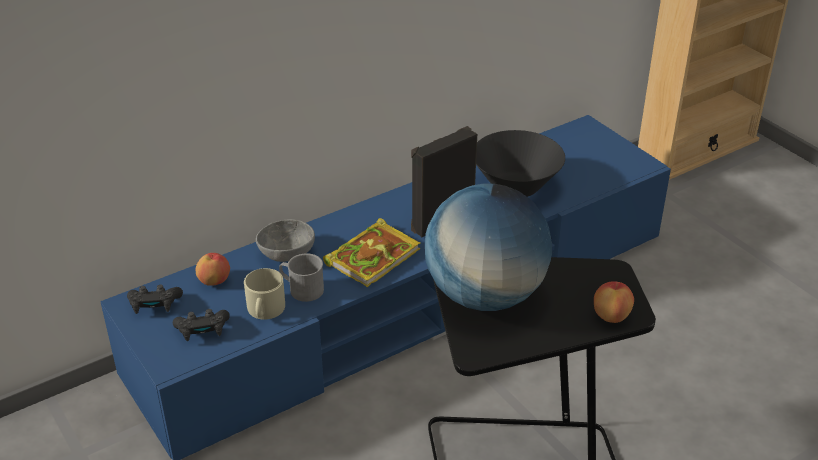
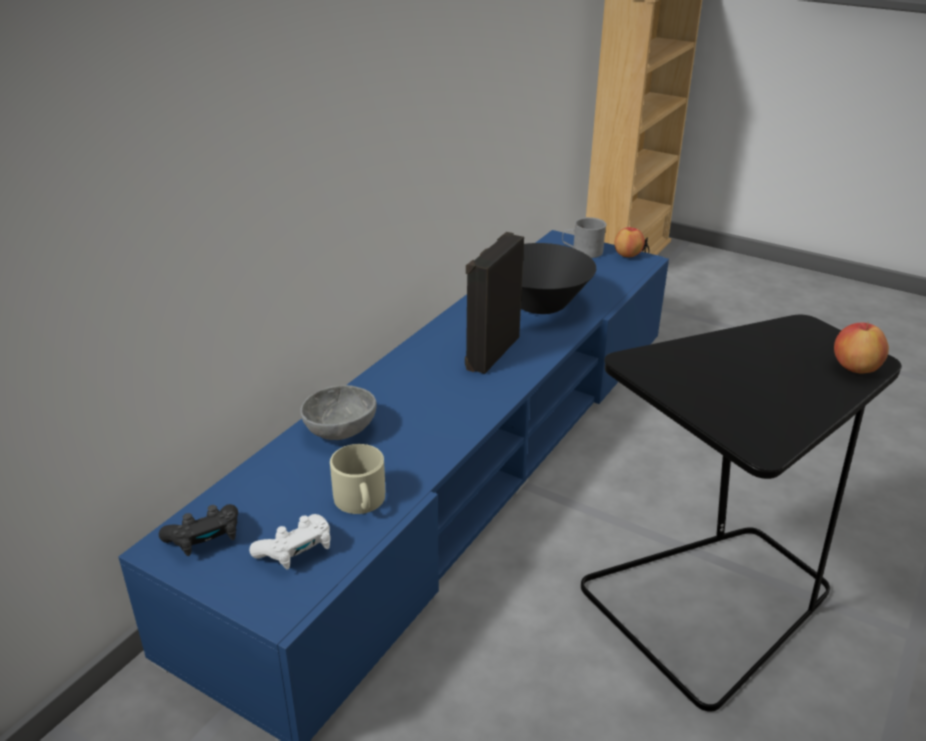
camera: 25 degrees left, 5 degrees down
black game controller [173,309,230,341] -> white game controller [249,514,331,569]
apple [196,253,230,286] -> apple moved to [614,226,645,257]
grey mug [279,253,324,302] -> grey mug moved to [562,217,606,258]
book [323,218,421,287] -> none
globe [425,184,552,311] -> none

